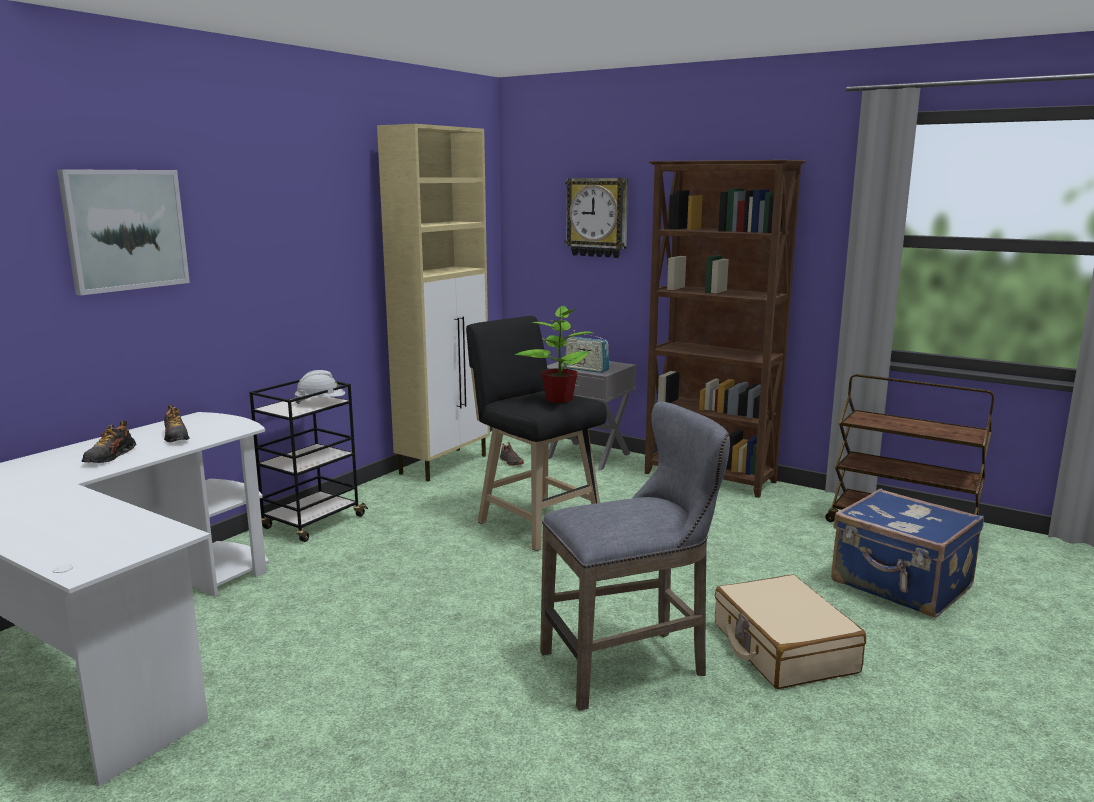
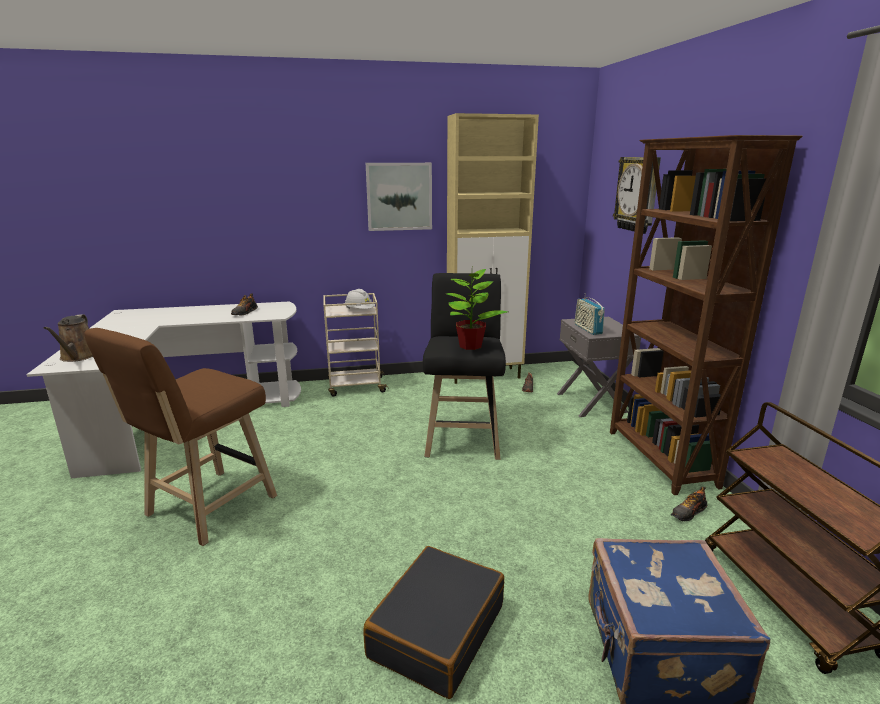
camera: 45 degrees right, 5 degrees up
picture [57,169,190,295] -> picture moved to [366,163,432,231]
shoe [81,421,136,463] -> shoe moved to [671,487,708,521]
black cart [249,379,368,542] -> beige cart [323,293,389,396]
grey stool [540,402,730,711] -> none
beige suitcase [715,574,866,689] -> black suitcase [363,546,504,699]
none -> brown watering can [44,314,93,362]
none -> brown stool [84,328,277,546]

